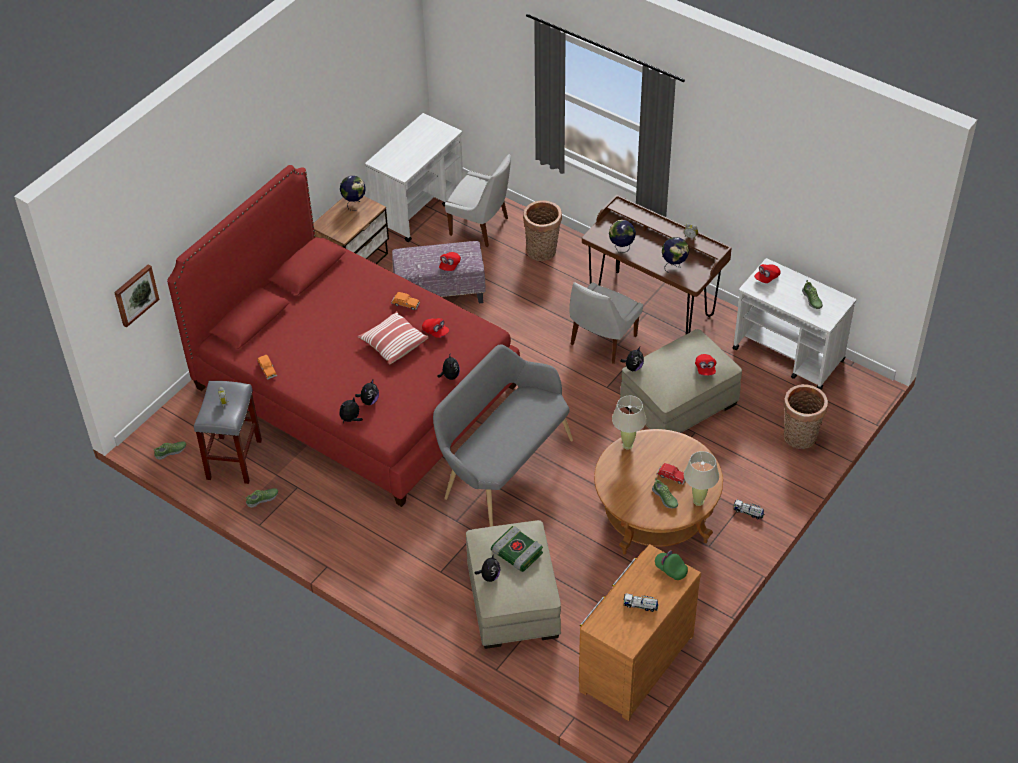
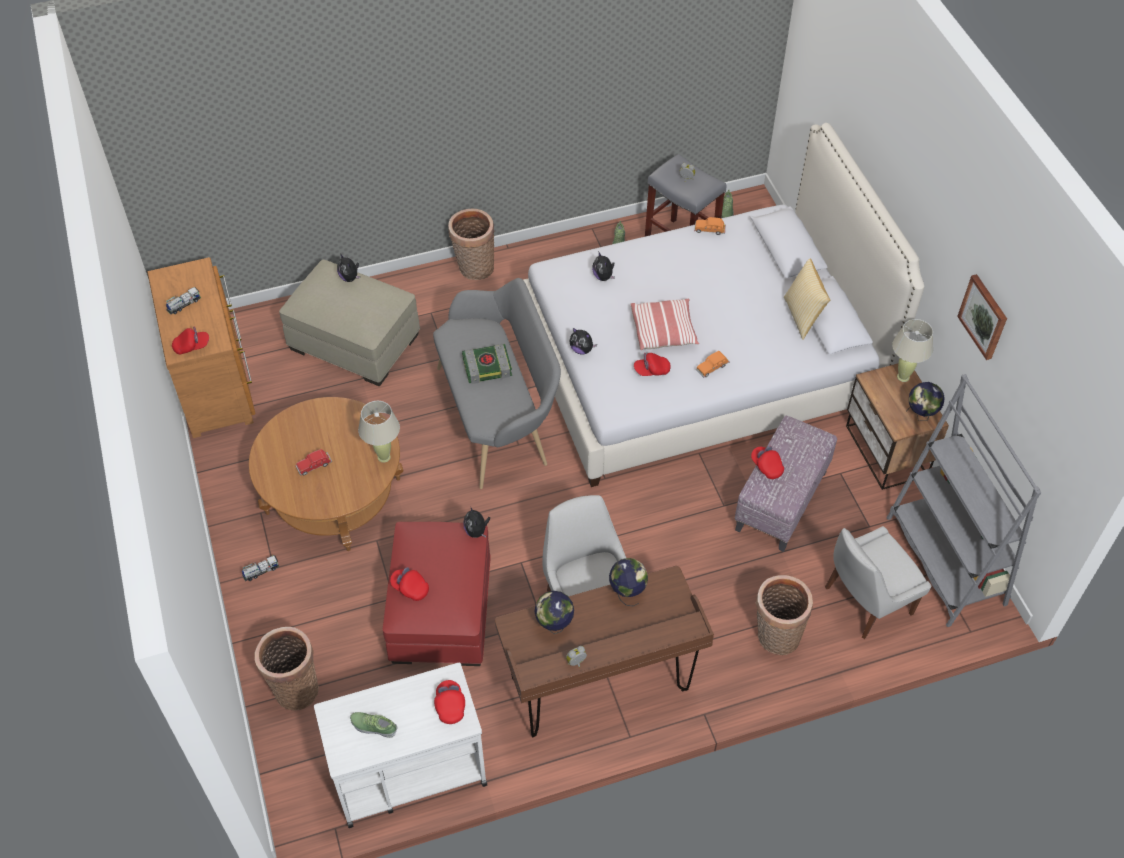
camera: 125 degrees right, 5 degrees up
picture [114,265,160,327] -> picture moved to [957,274,1007,360]
red bed [167,165,520,507] -> white bed [524,123,924,487]
plush toy [339,398,363,423] -> none
white cart [365,113,463,242] -> grey bookcase [887,374,1041,627]
book [491,526,543,572] -> book moved to [462,344,512,384]
beige ottoman [620,329,742,433] -> red ottoman [383,522,490,666]
shoe [652,478,678,509] -> none
green cap [655,550,688,580] -> red cap [172,326,209,354]
beige table lamp [684,451,719,506] -> beige table lamp moved to [892,319,933,382]
none -> basket [448,209,495,280]
none -> pillow [784,258,830,340]

